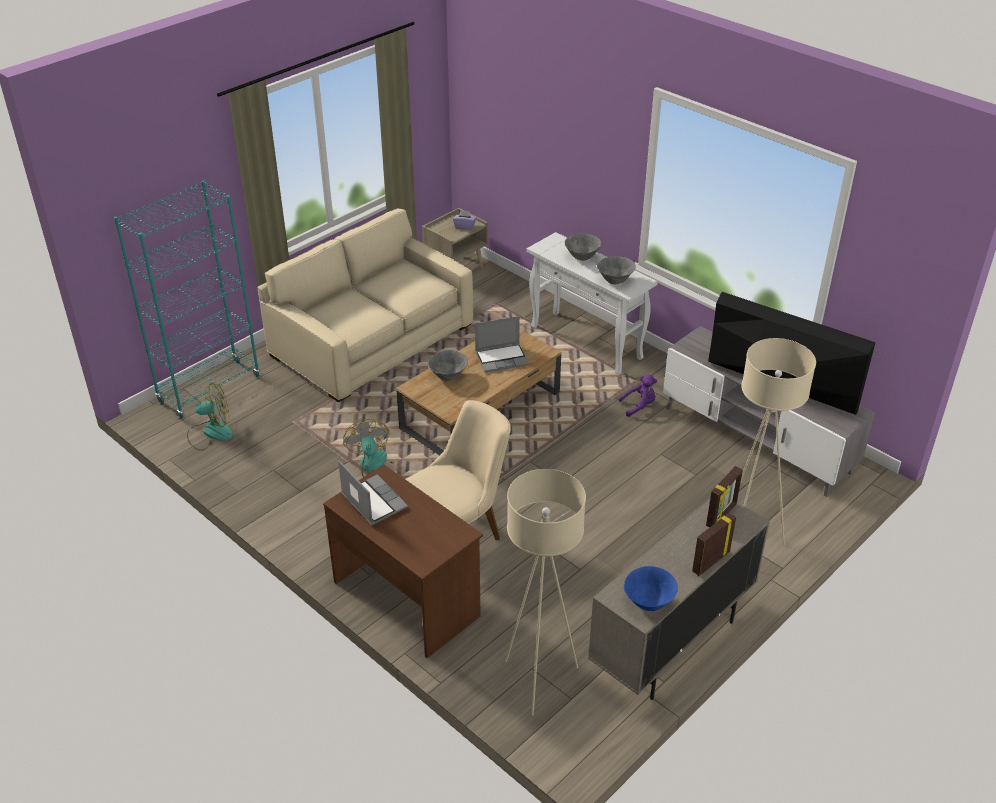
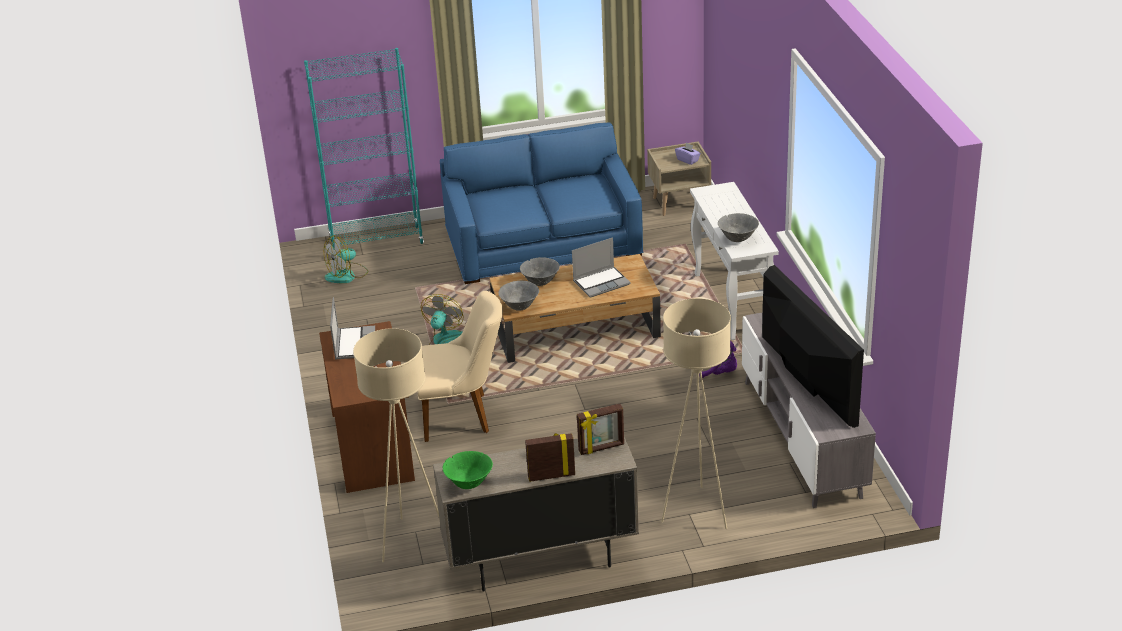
camera: 35 degrees right, 5 degrees down
fan [187,383,233,451] -> fan turned 120 degrees clockwise [324,235,368,283]
beige sofa [257,208,473,402] -> blue sofa [440,122,643,284]
laptop [475,316,529,372] -> laptop turned 45 degrees counterclockwise [572,237,631,297]
grey bowl [565,233,602,261] -> grey bowl moved to [499,281,539,311]
blue bowl [624,566,678,611] -> green bowl [442,451,493,489]

